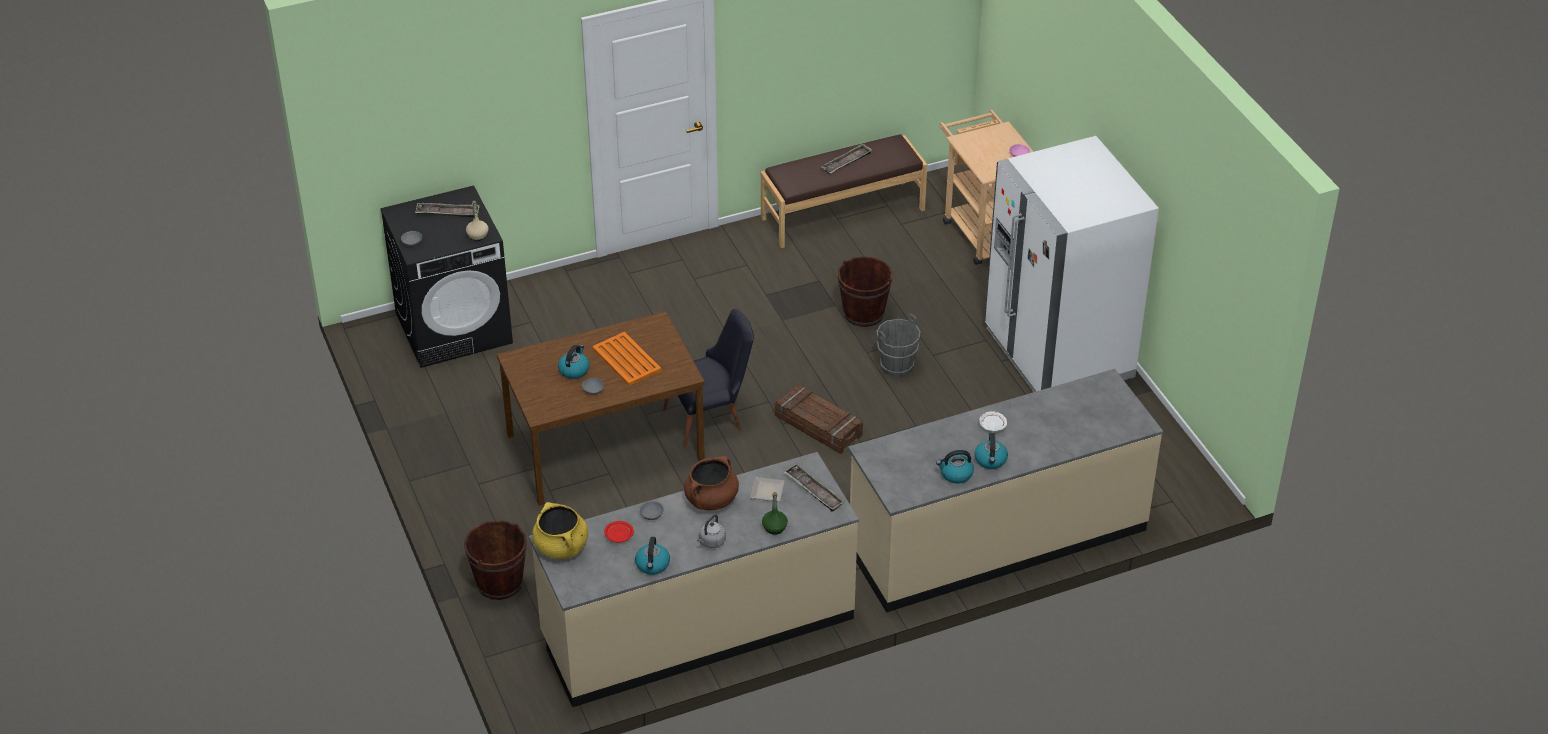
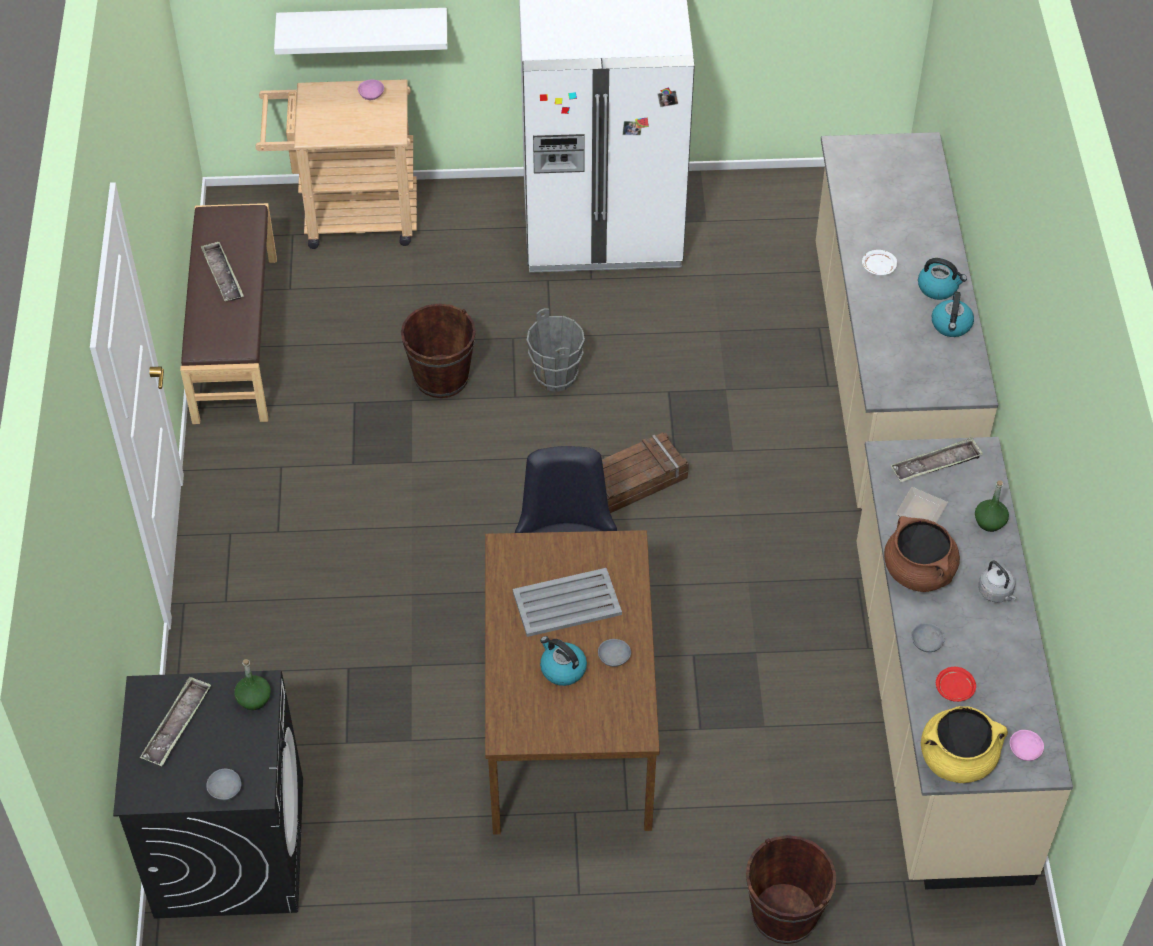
camera: 70 degrees left, 10 degrees up
beige bottle [466,201,489,241] -> green bottle [234,659,271,710]
orange tray [592,332,661,386] -> grey tray [513,568,622,637]
kettle [635,537,670,575] -> none
none -> white shelf [274,8,447,55]
none -> pink bowl [1010,730,1044,761]

